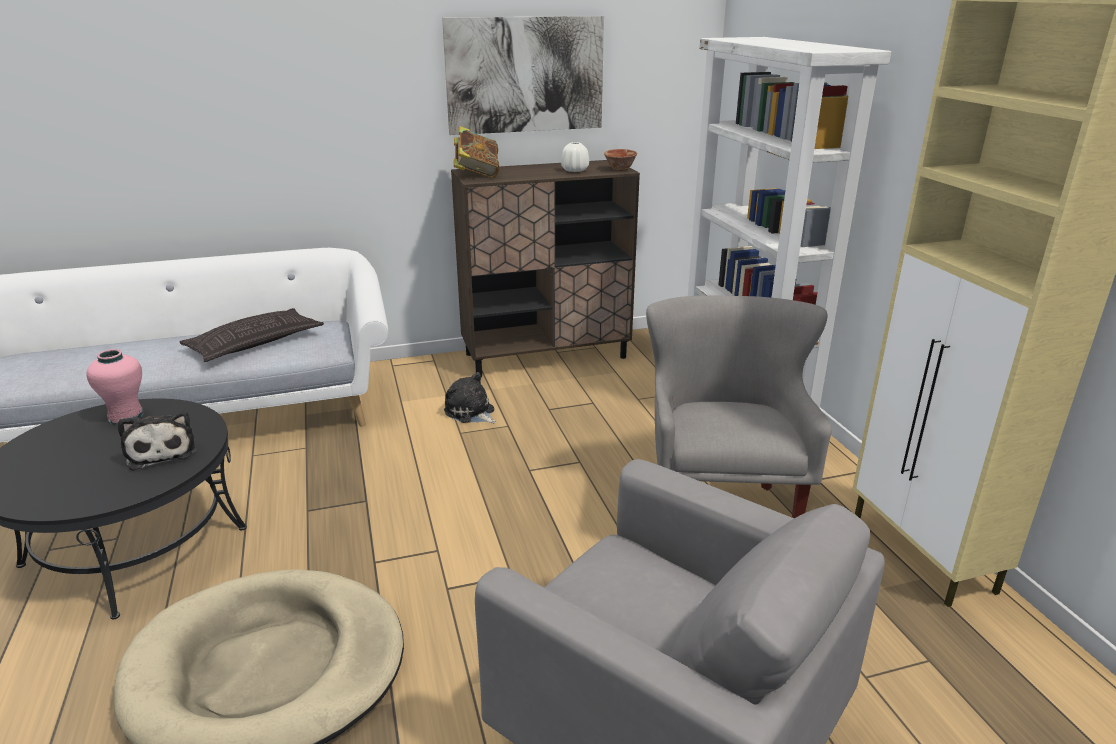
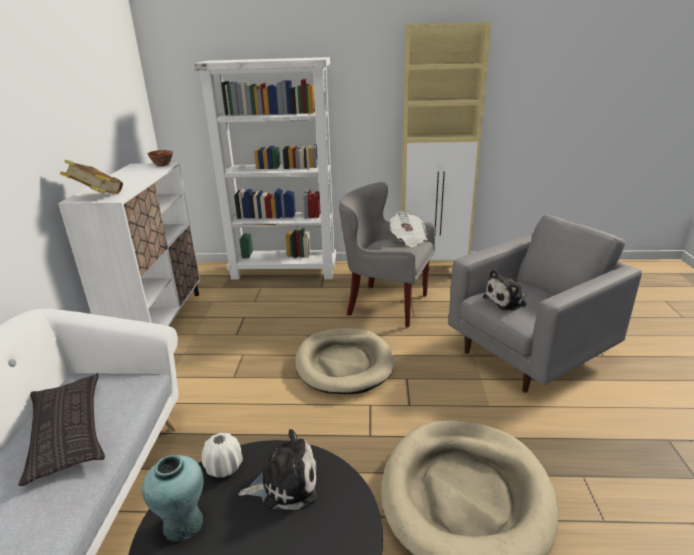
camera: 70 degrees left, 0 degrees up
pink vase [87,349,144,425] -> turquoise vase [142,455,204,542]
picture [442,16,604,135] -> none
plush toy [444,372,496,423] -> plush toy moved to [483,269,527,311]
brown cabinet [451,160,640,377] -> white cabinet [58,163,200,326]
white vase [561,142,589,172] -> white vase moved to [202,433,243,478]
none -> beige dog bed [295,328,394,394]
none -> newspaper [390,212,428,247]

